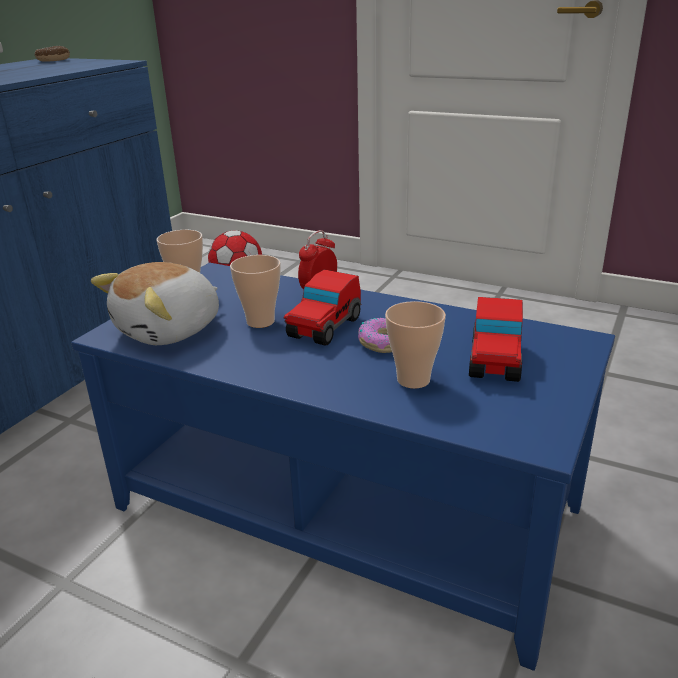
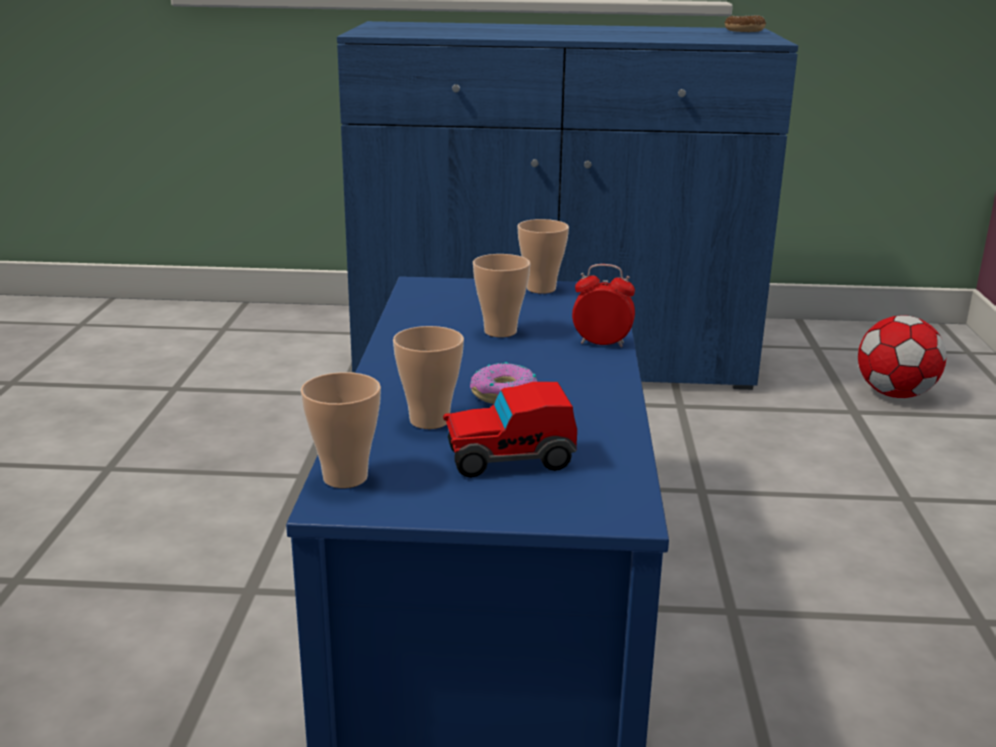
camera: 65 degrees right, 5 degrees down
plush toy [91,262,219,345] -> none
toy car [284,270,361,346] -> none
none -> cup [301,372,381,488]

